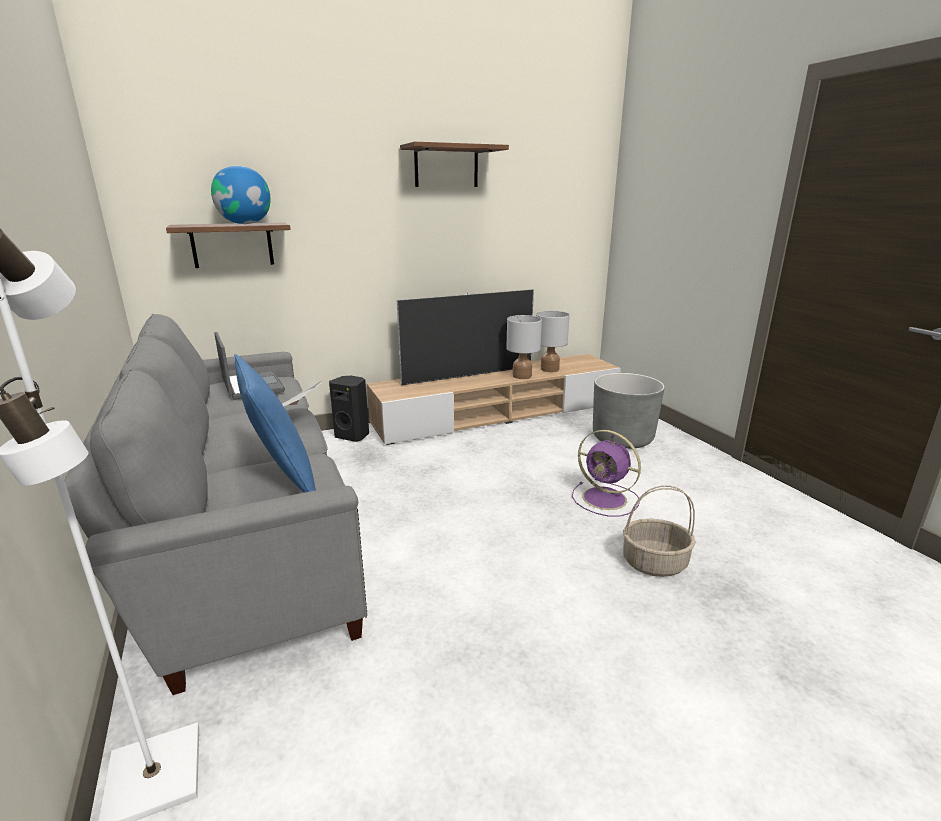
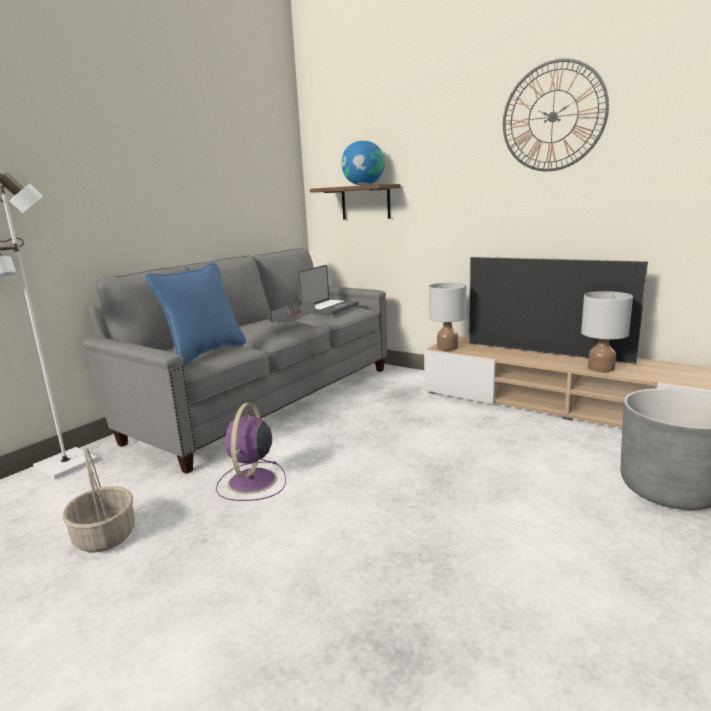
camera: 60 degrees right, 5 degrees down
black speaker [329,376,369,442] -> none
shelf [400,142,509,187] -> wall clock [503,58,609,171]
grey table lamp [536,310,570,372] -> grey table lamp moved to [429,282,467,351]
purple fan [572,430,641,517] -> purple fan moved to [216,403,286,501]
basket [623,485,696,577] -> basket moved to [62,448,135,553]

